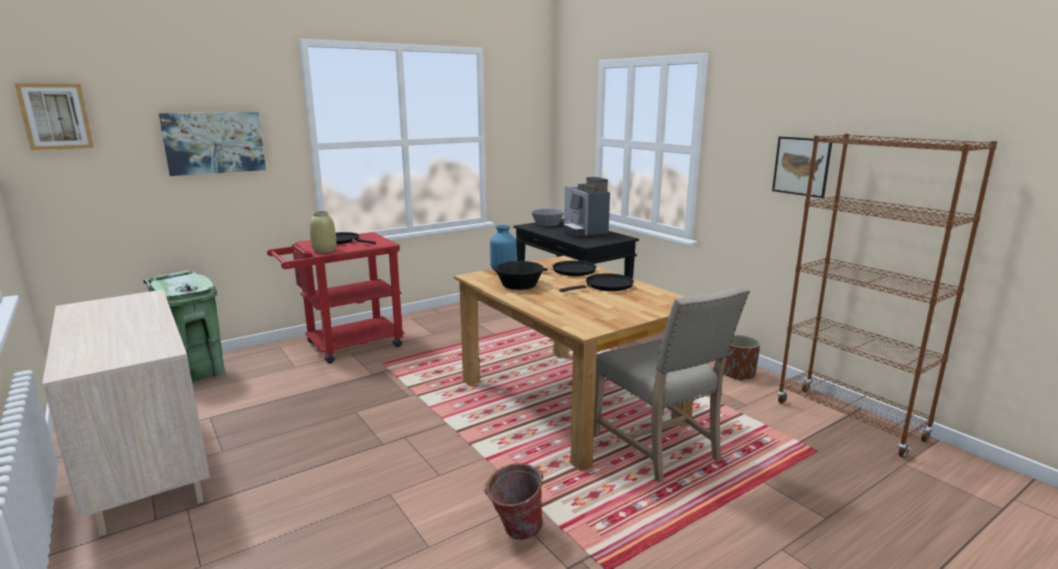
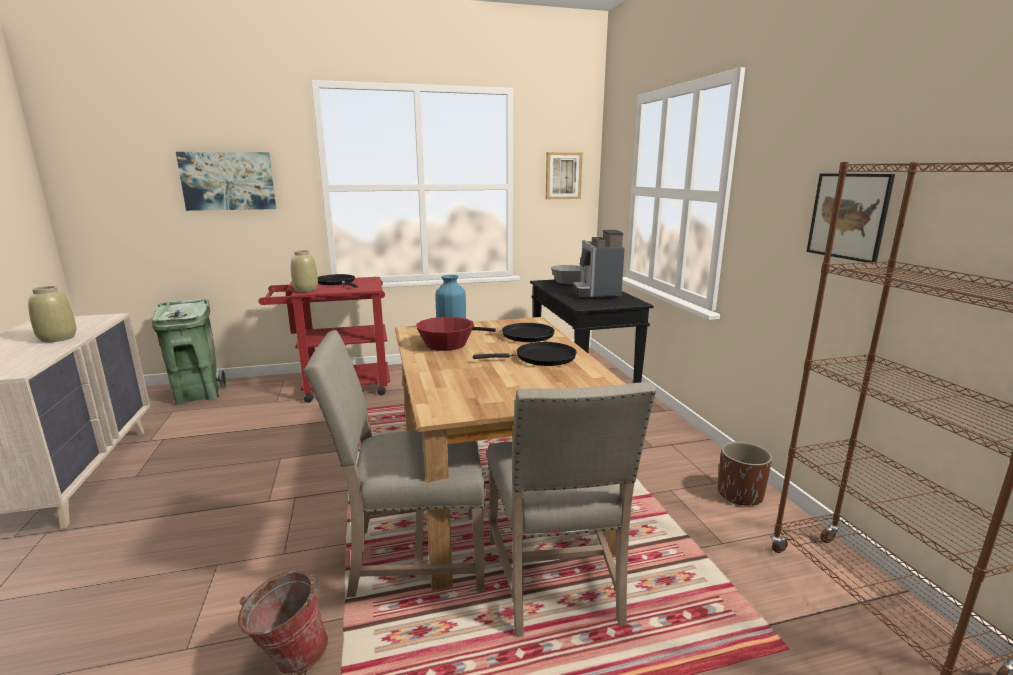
camera: 20 degrees right, 0 degrees up
picture [14,83,94,150] -> picture moved to [546,152,583,199]
black bowl [495,261,544,290] -> red bowl [416,317,474,351]
none -> beige vase [28,286,76,342]
none -> beige chair [303,330,486,597]

